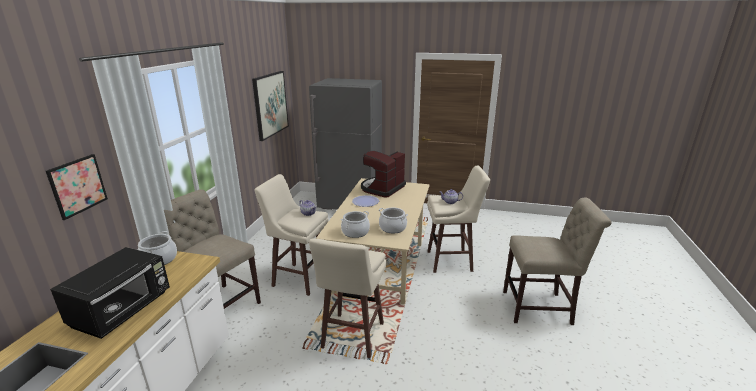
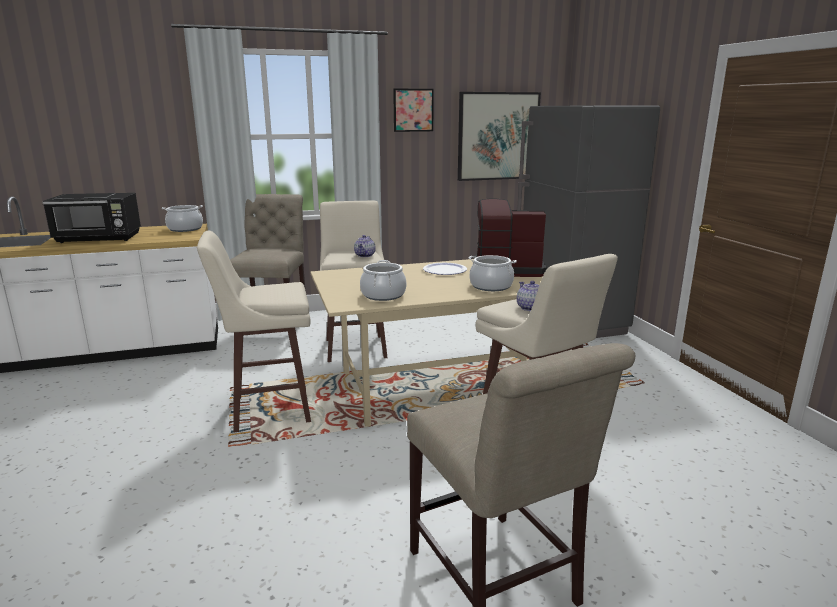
camera: 60 degrees right, 5 degrees down
picture [46,154,108,220] -> picture moved to [393,88,434,132]
cooking pot [341,211,370,238] -> cooking pot moved to [469,255,517,291]

